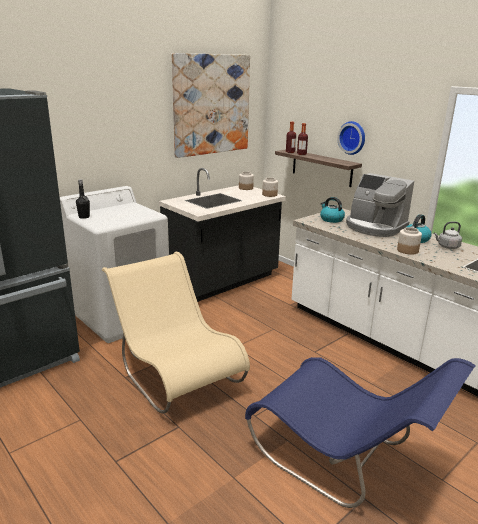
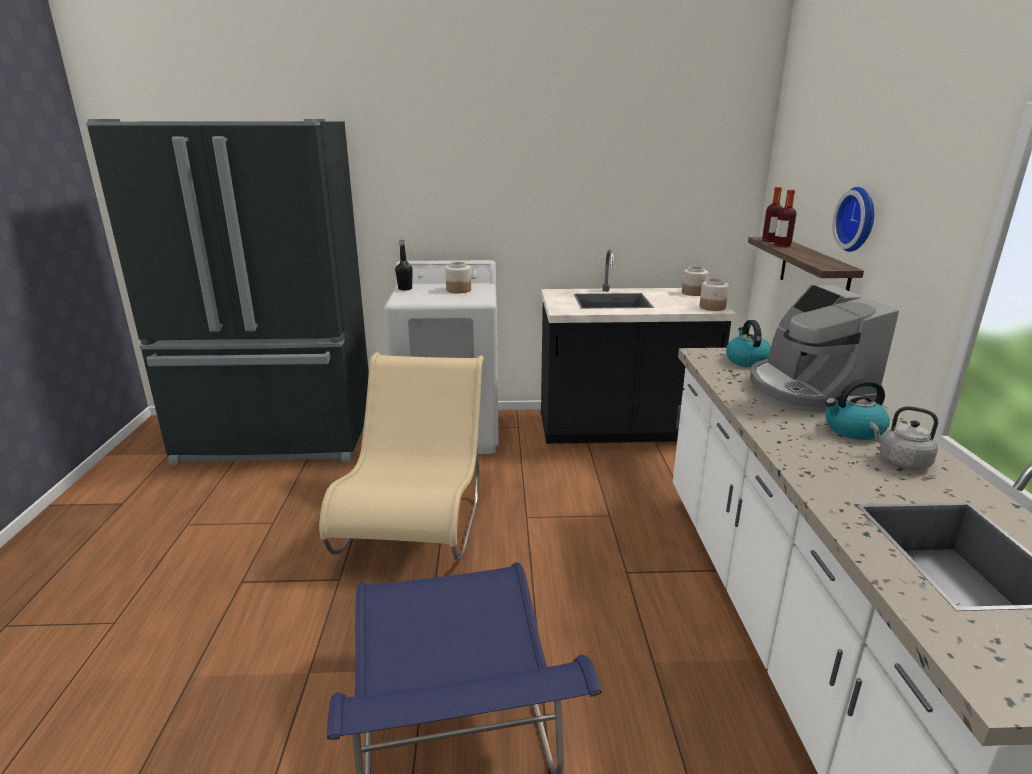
camera: 40 degrees right, 0 degrees up
picture [172,53,250,158] -> none
jar [397,227,422,255] -> jar moved to [445,262,471,293]

